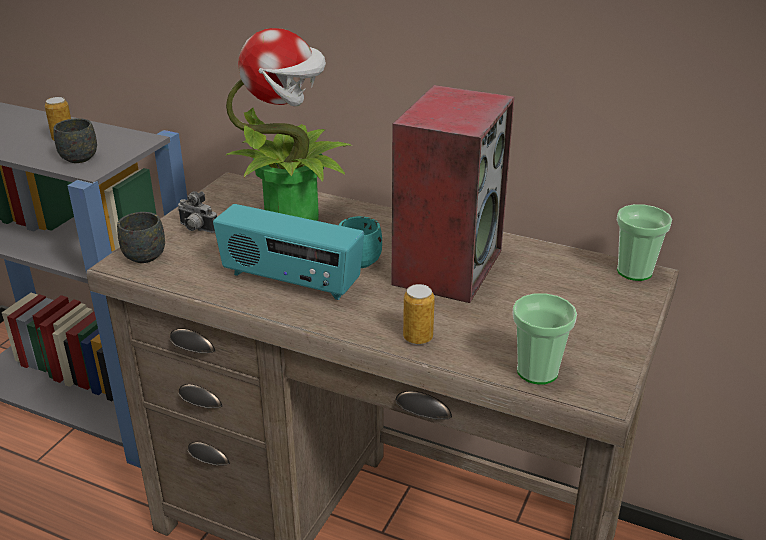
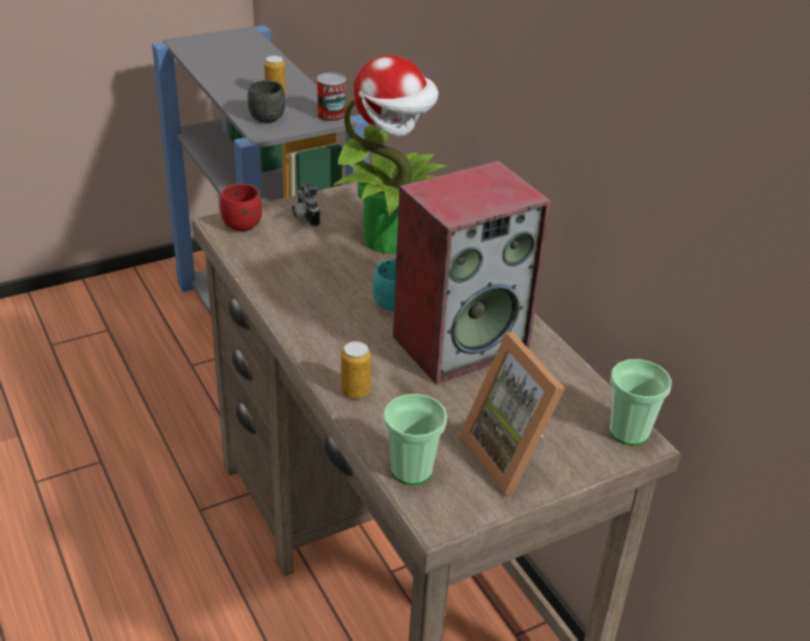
camera: 35 degrees right, 5 degrees up
grey mug [117,212,165,263] -> red mug [220,184,262,231]
radio [213,204,364,300] -> none
none -> can [317,72,346,122]
none -> picture frame [459,332,565,495]

